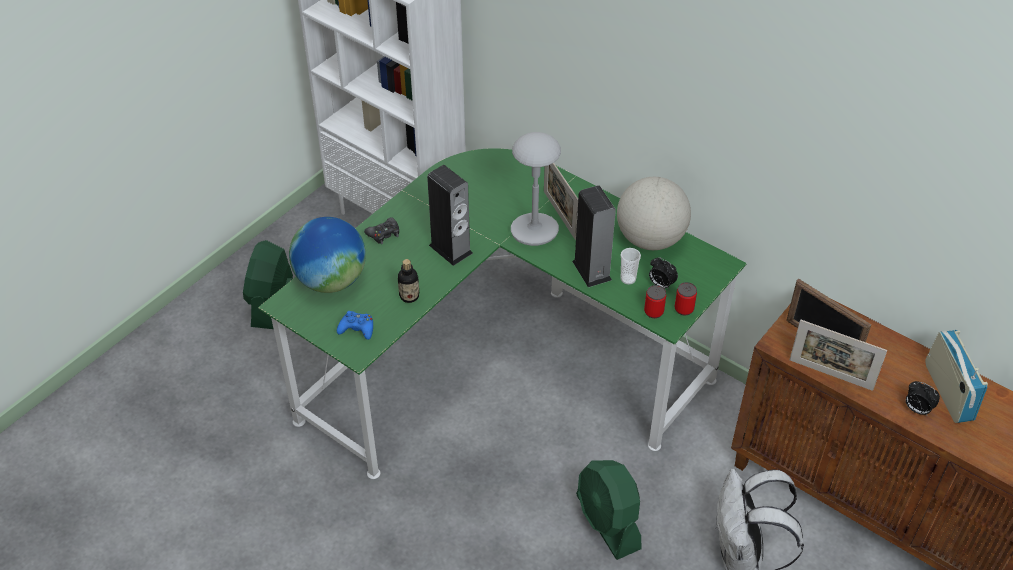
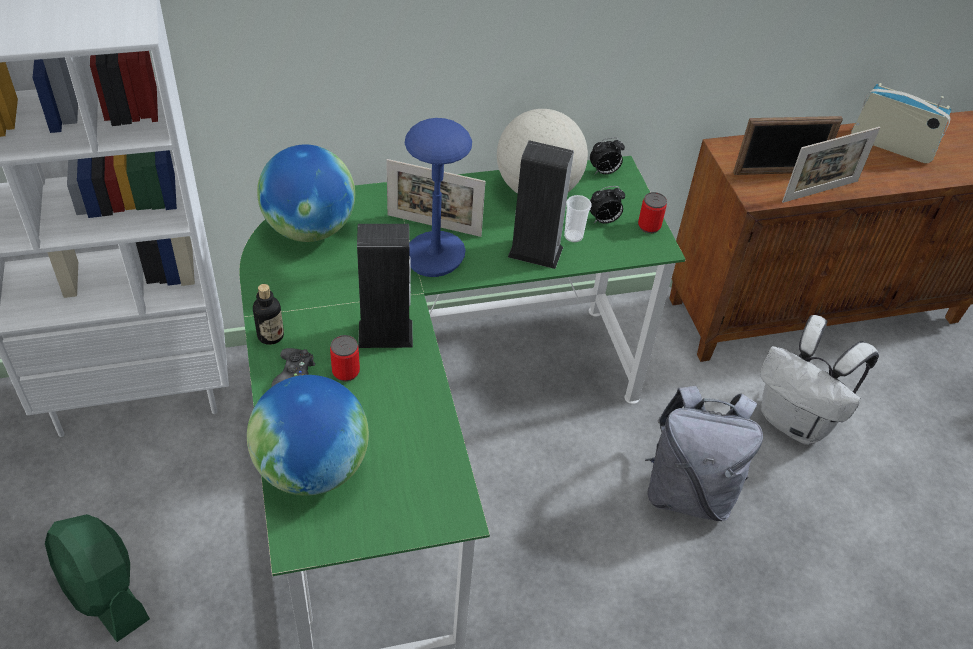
camera: 55 degrees left, 0 degrees up
blue game controller [337,311,373,340] -> none
bottle [398,259,419,303] -> bottle moved to [253,284,284,345]
grey table lamp [511,132,561,246] -> blue table lamp [405,118,472,277]
green fan [576,460,642,560] -> grey backpack [645,385,763,521]
can [644,285,666,318] -> can moved to [330,335,360,381]
alarm clock [906,381,940,415] -> alarm clock moved to [590,137,625,174]
none -> globe [257,145,355,242]

